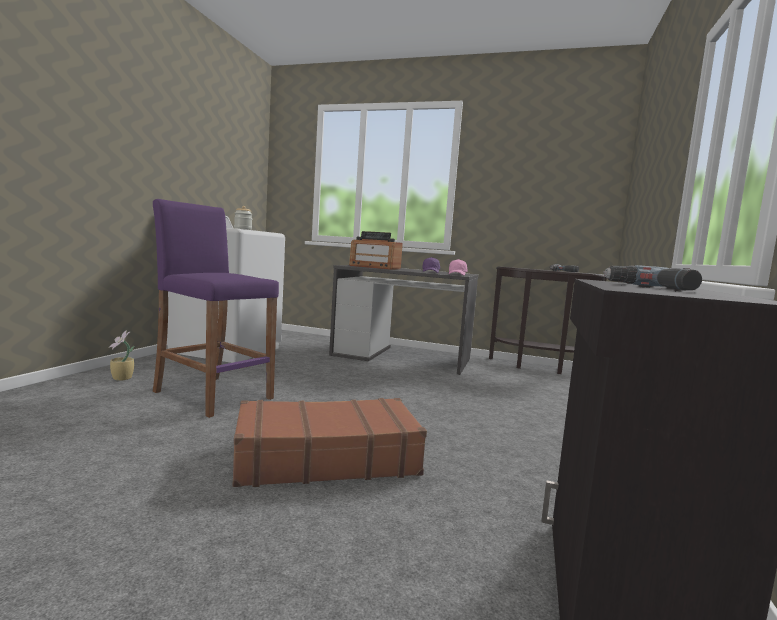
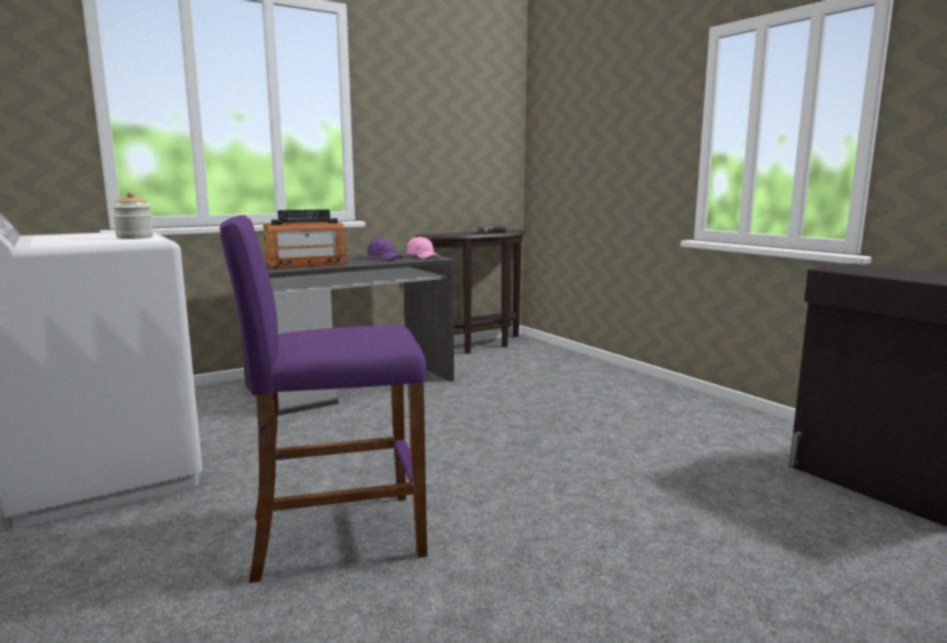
camera: 50 degrees left, 5 degrees up
potted plant [109,330,135,381] -> none
brown suitcase [233,398,427,487] -> none
power drill [603,265,702,291] -> none

